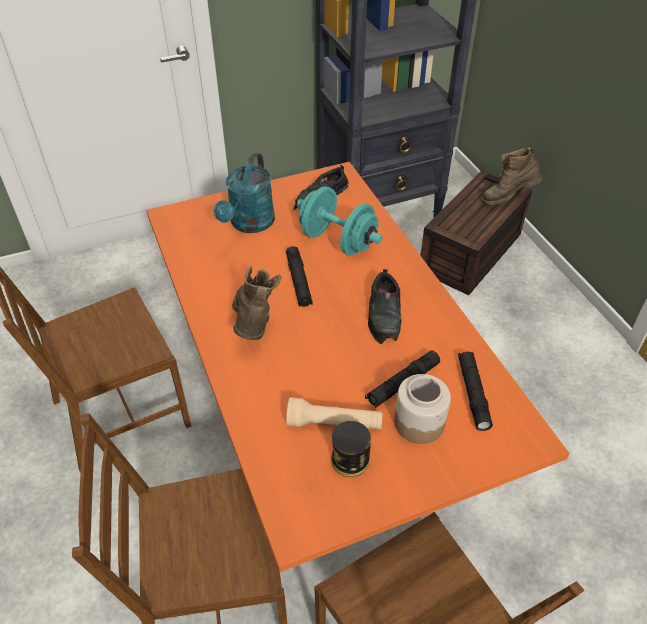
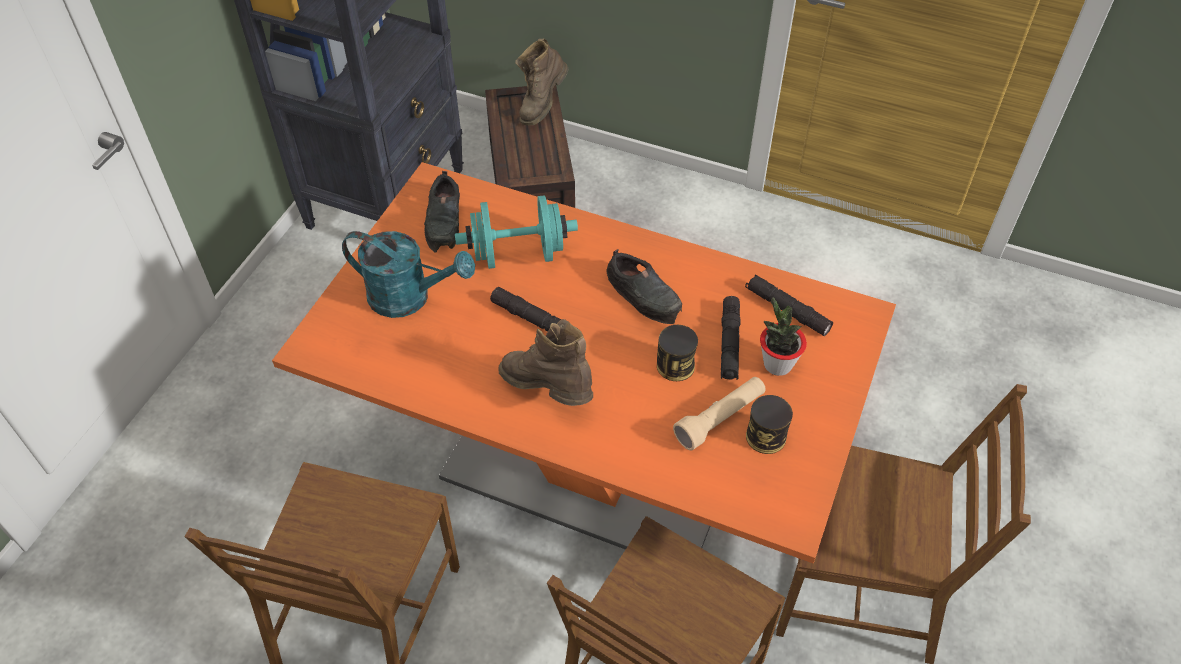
camera: 45 degrees left, 5 degrees up
turquoise watering can [214,153,275,233] -> turquoise watering can turned 45 degrees counterclockwise [342,231,475,318]
jar [394,374,451,444] -> potted plant [760,297,807,376]
none -> can [657,325,698,381]

